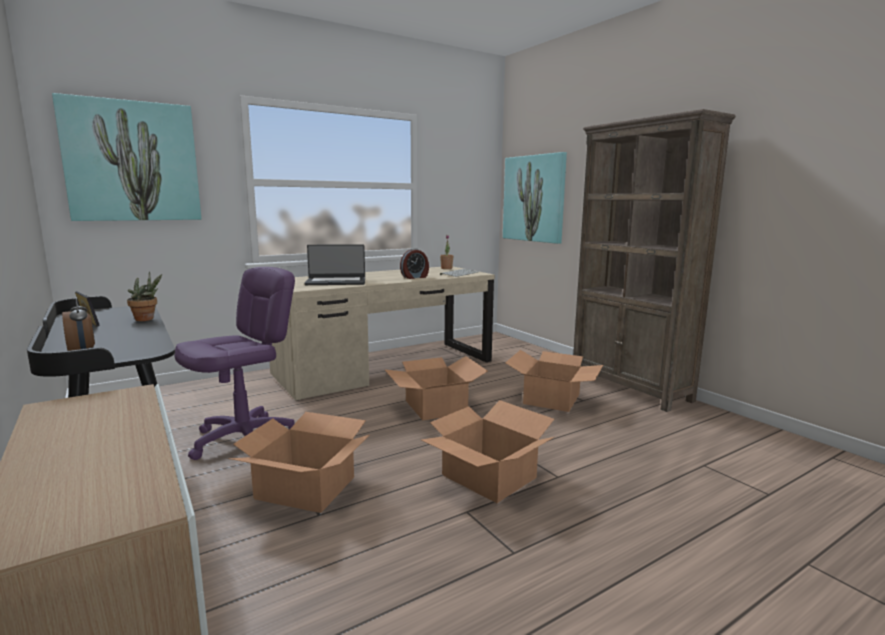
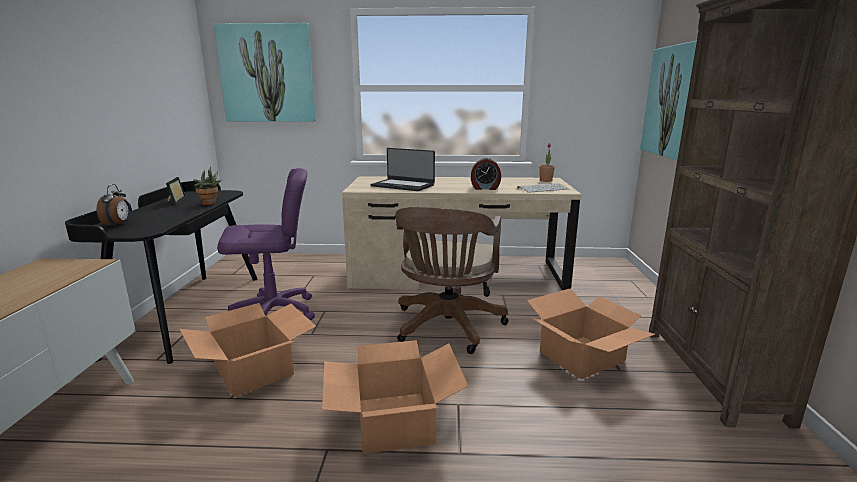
camera: 35 degrees right, 5 degrees up
cardboard box [384,356,488,420] -> brown office chair [395,207,509,354]

